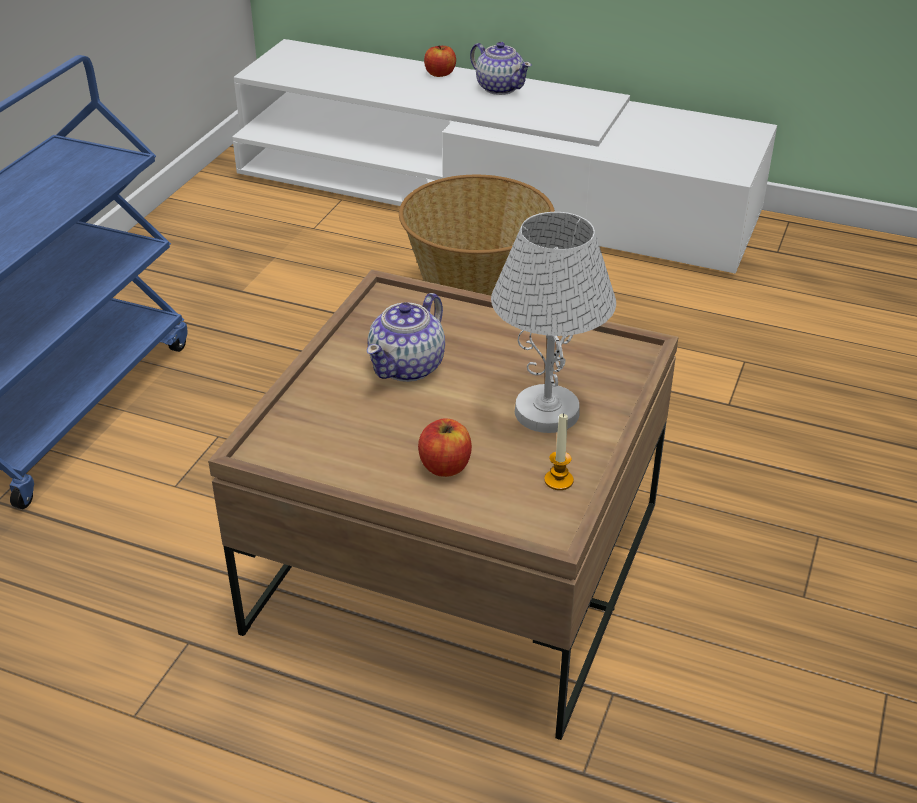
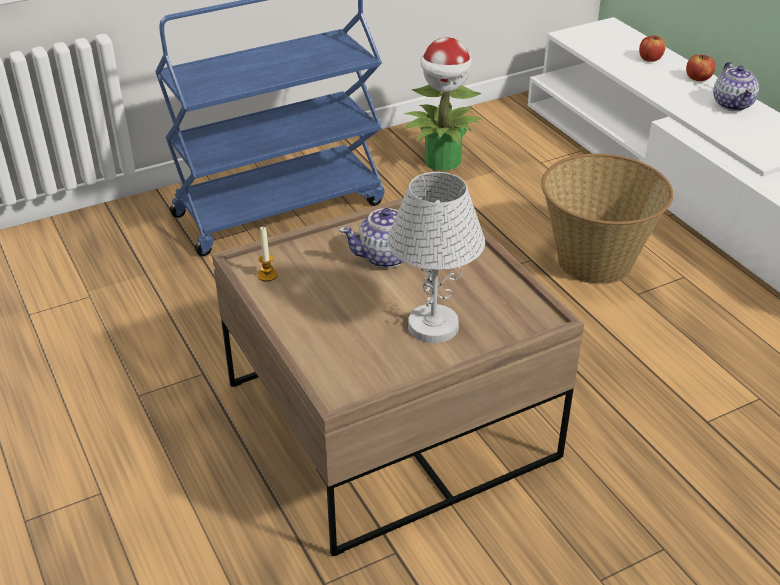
camera: 40 degrees right, 0 degrees up
apple [418,419,472,477] -> apple moved to [639,36,665,62]
candle [544,413,574,490] -> candle moved to [257,227,277,282]
none -> potted plant [403,37,483,171]

